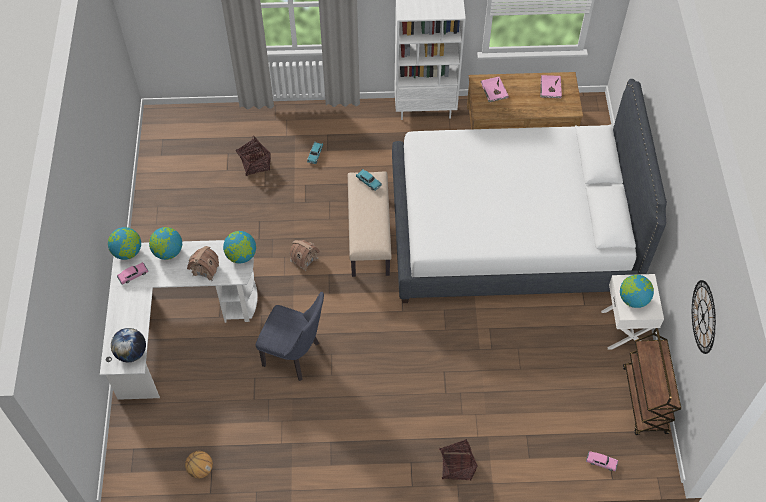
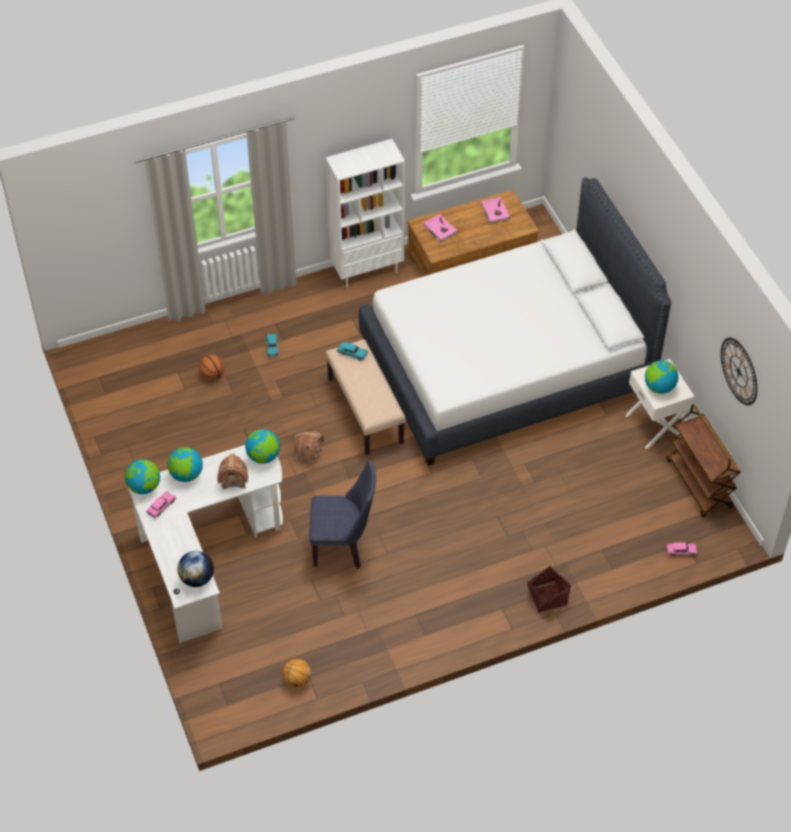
camera: 20 degrees left, 5 degrees down
basket [236,135,271,176] -> basketball [199,354,224,380]

